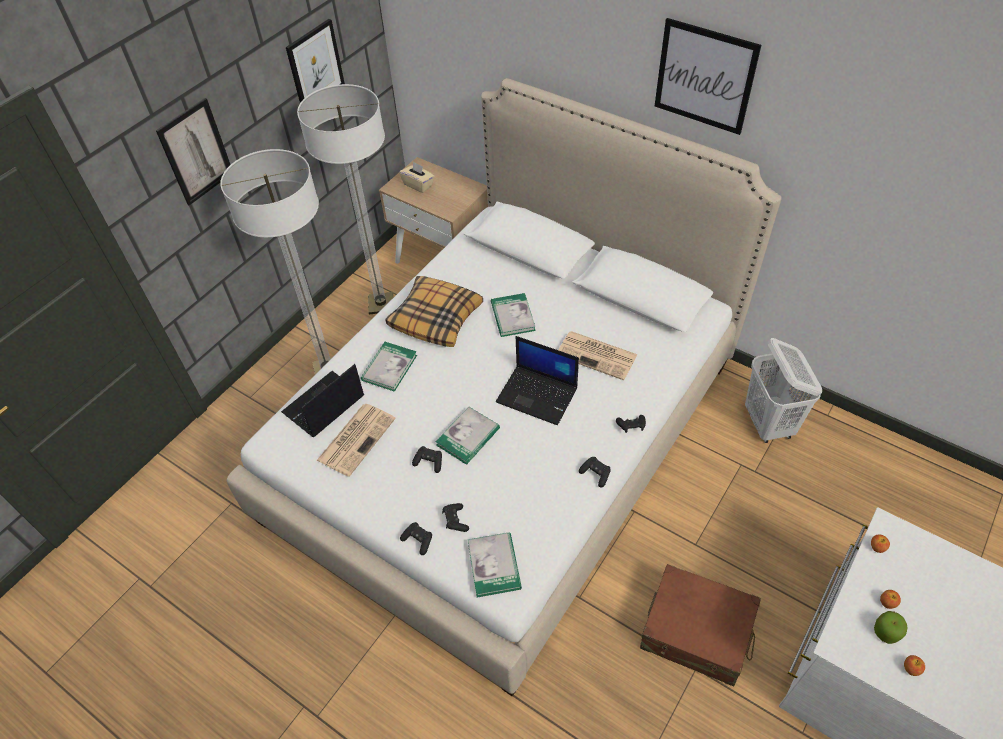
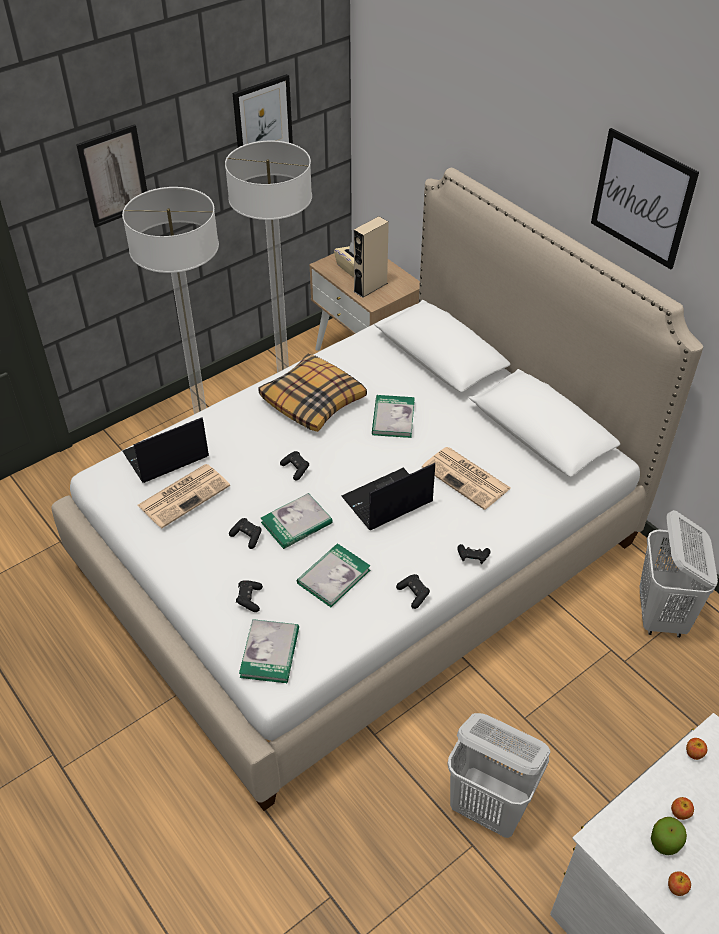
camera: 15 degrees right, 5 degrees down
book [361,342,417,392] -> book moved to [297,543,370,607]
black game controller [400,522,432,555] -> black game controller moved to [280,451,310,480]
laptop [496,336,579,425] -> laptop turned 105 degrees clockwise [341,463,435,530]
brown suitcase [640,564,761,686] -> white laundry basket [448,713,550,838]
none -> beige speaker [354,216,389,298]

